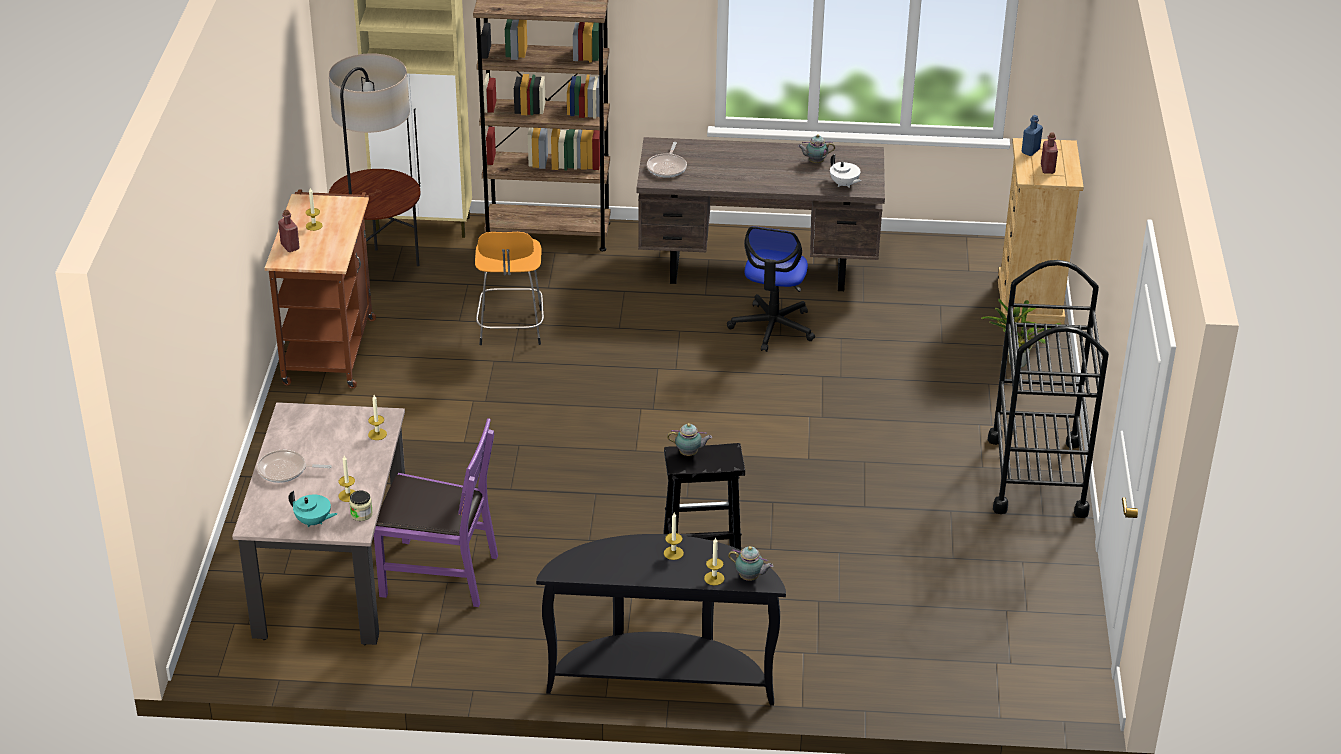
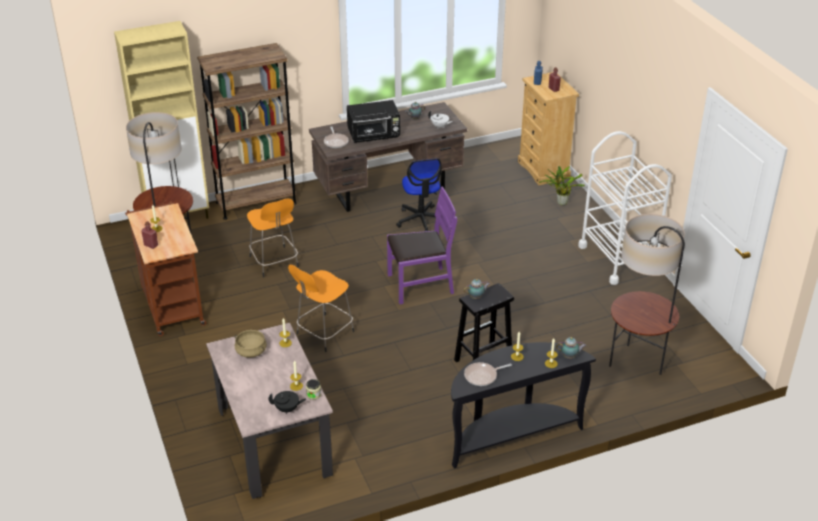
camera: 25 degrees left, 0 degrees up
frying pan [257,450,332,483] -> frying pan moved to [464,362,512,386]
turquoise teapot [288,491,337,528] -> black teapot [269,391,306,414]
purple chair [374,418,498,607] -> purple chair moved to [387,187,457,304]
black cart [988,260,1109,518] -> white cart [578,131,672,285]
none -> beige cooking pot [234,330,267,358]
none -> orange stool [288,265,354,352]
none -> black microwave [347,100,400,143]
none -> floor lamp [609,214,685,375]

